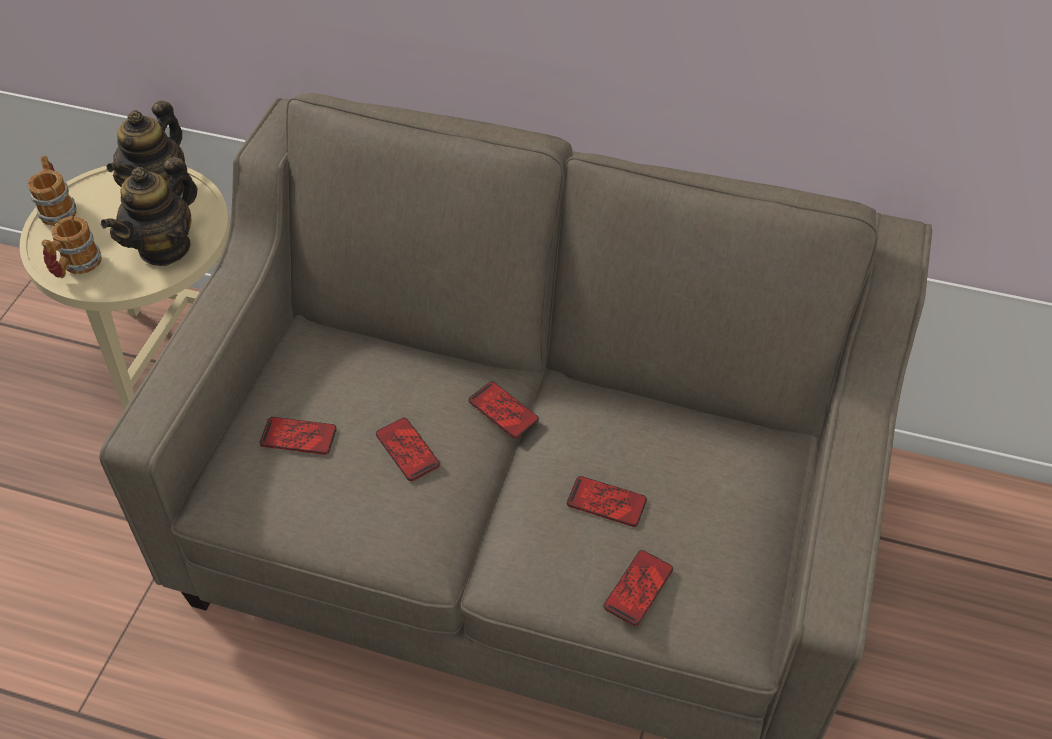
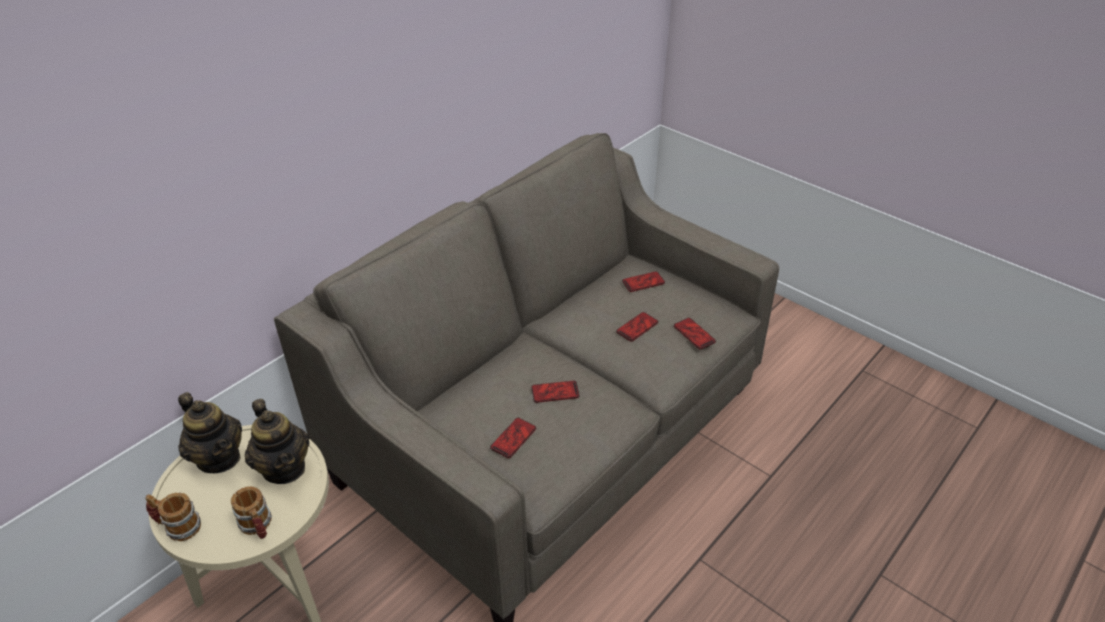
camera: 65 degrees left, 10 degrees down
phone [468,381,539,439] -> phone moved to [622,271,665,292]

